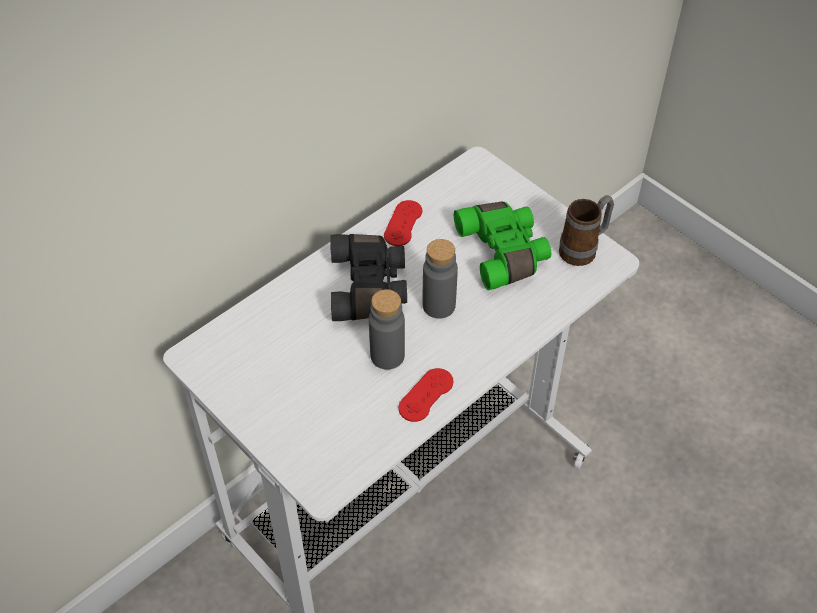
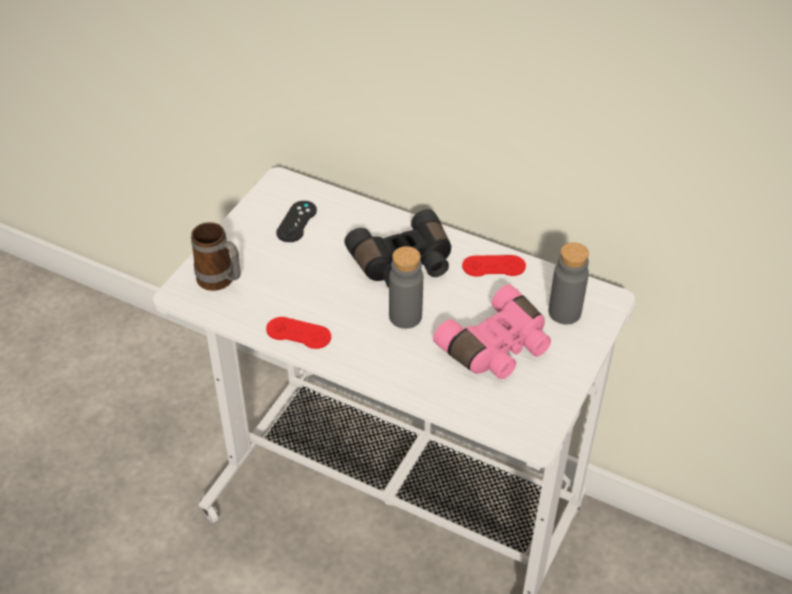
camera: 70 degrees right, 5 degrees down
grey bottle [369,289,405,370] -> grey bottle moved to [548,242,589,325]
green binoculars [454,202,551,290] -> pink binoculars [433,284,551,379]
mug [559,195,614,266] -> mug moved to [191,222,241,291]
none -> black game controller [276,201,317,242]

